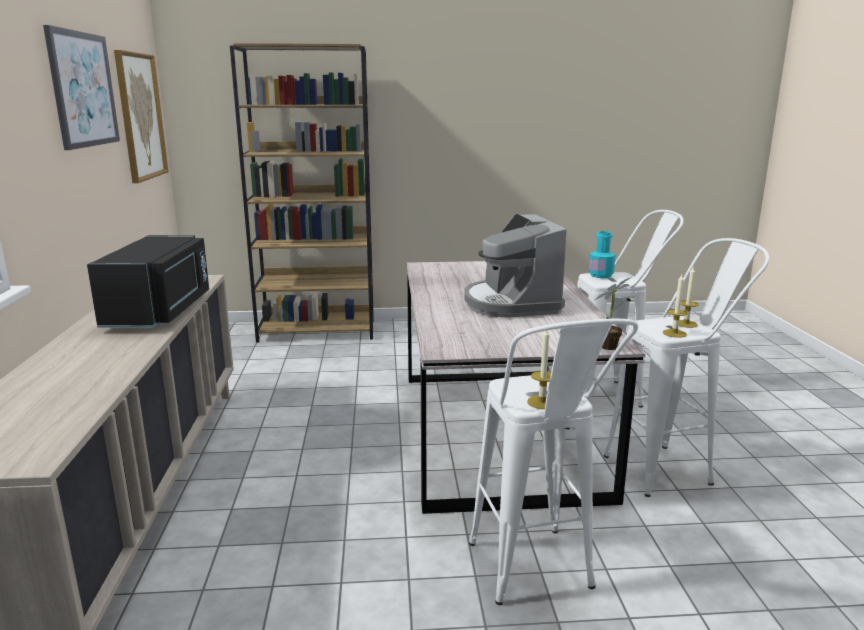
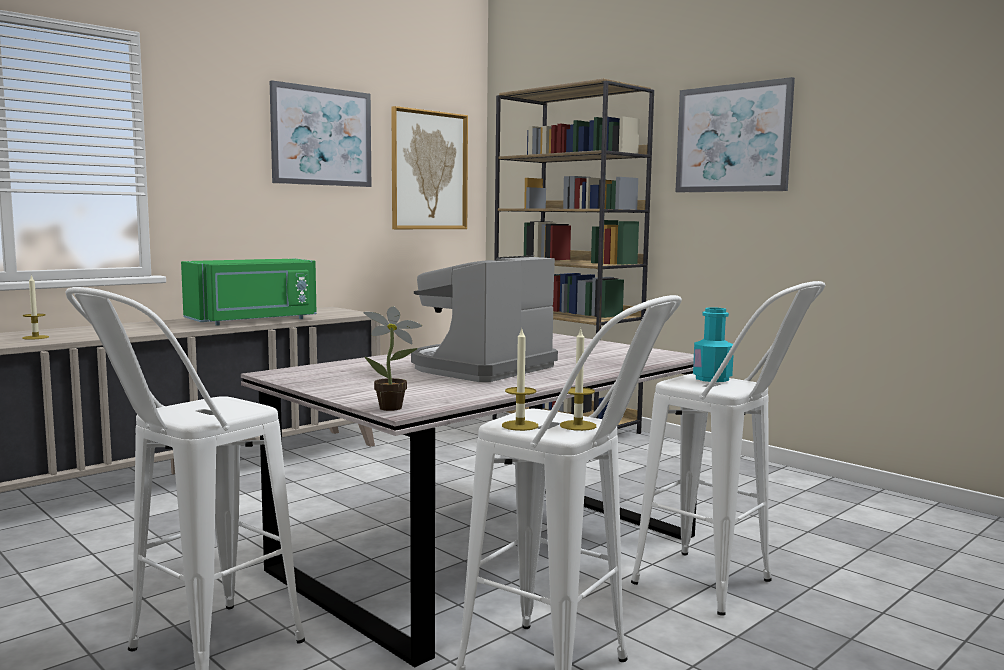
camera: 50 degrees right, 10 degrees down
black microwave [87,235,209,328] -> green microwave [181,259,317,325]
candle [527,331,551,409] -> candle moved to [22,275,49,340]
none -> picture [676,77,795,192]

